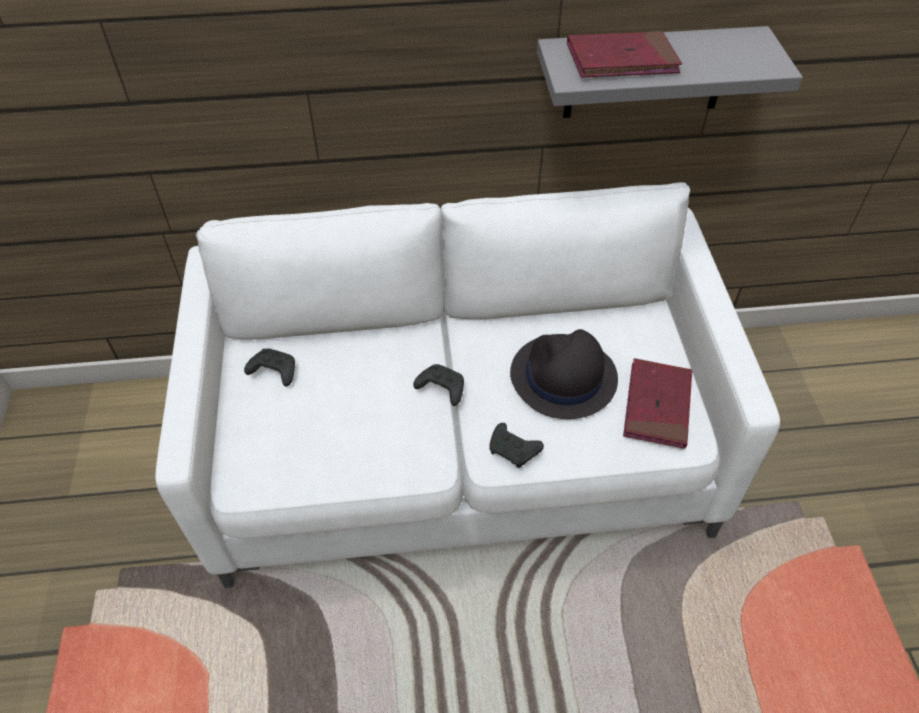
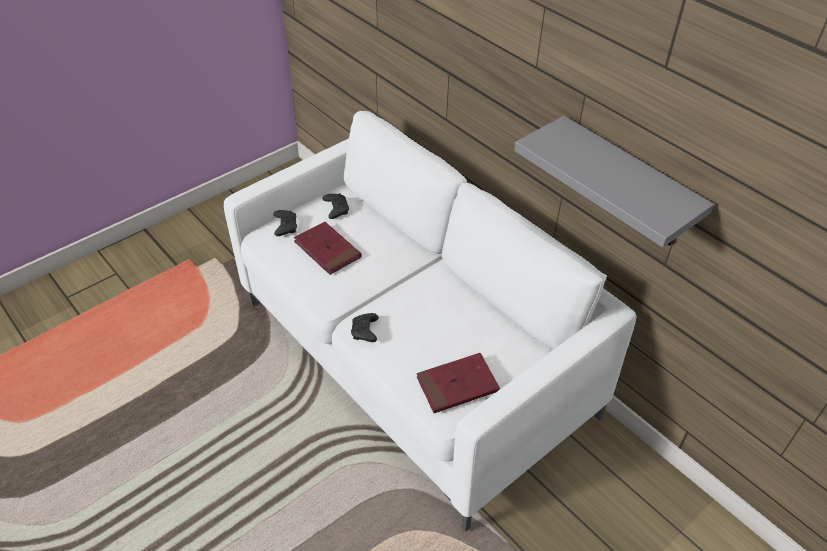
camera: 55 degrees right, 5 degrees down
black game controller [413,364,464,406] -> black game controller moved to [273,210,297,236]
black hat [510,329,618,419] -> none
red book [567,31,682,78] -> red book moved to [294,222,362,275]

